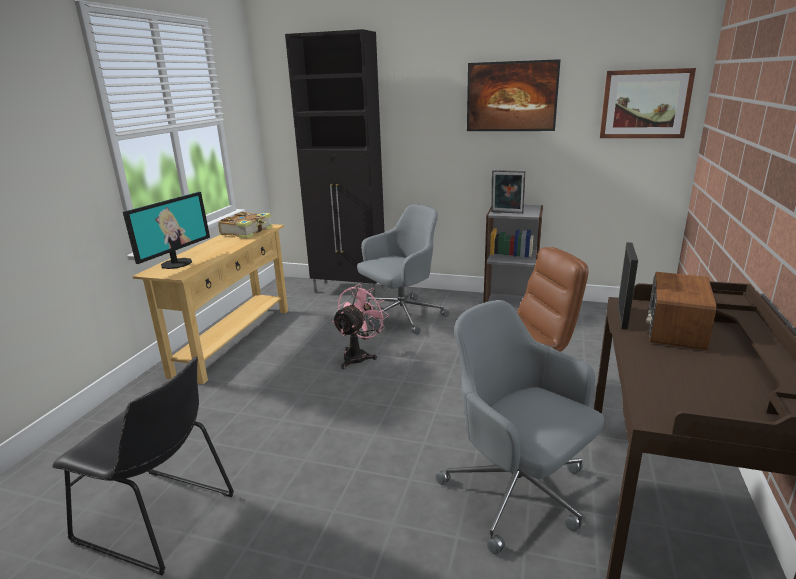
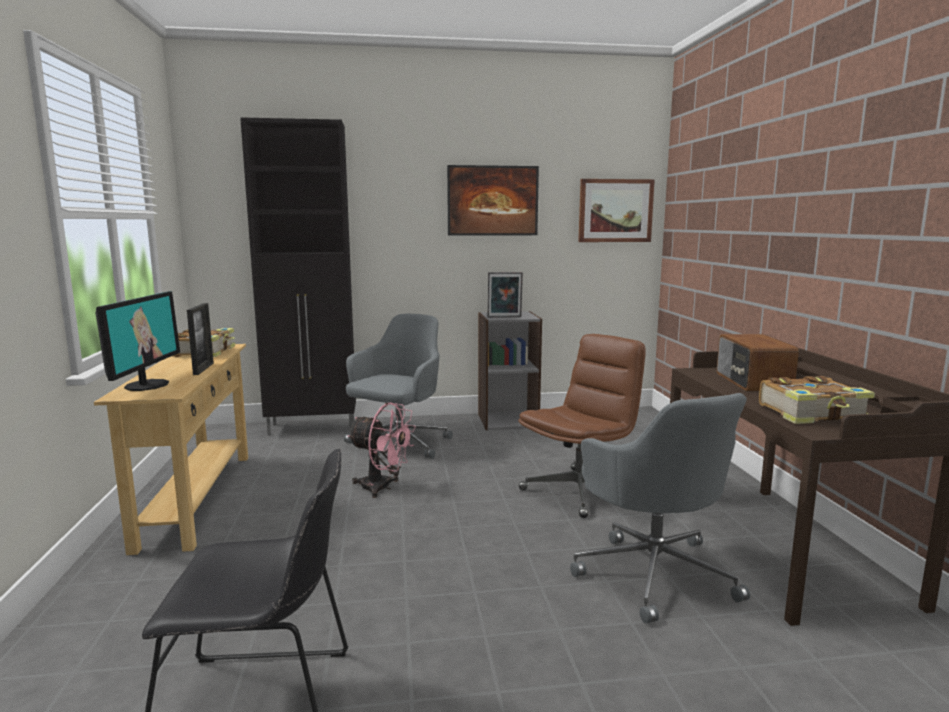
camera: 25 degrees left, 10 degrees down
pink fan [332,284,389,369] -> pink fan turned 105 degrees clockwise [348,403,416,498]
grey office chair [436,300,604,555] -> grey office chair turned 135 degrees counterclockwise [570,393,750,624]
picture frame [618,242,638,330] -> picture frame moved to [187,303,214,375]
none -> book [759,376,875,424]

